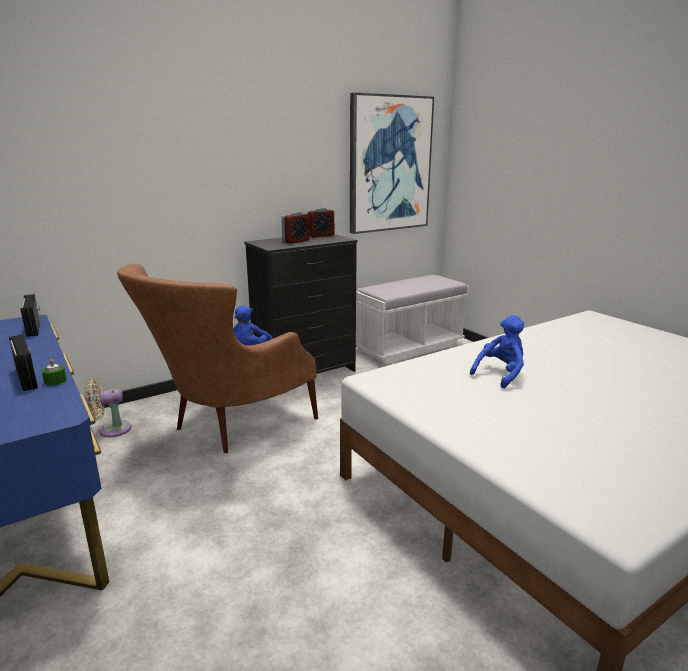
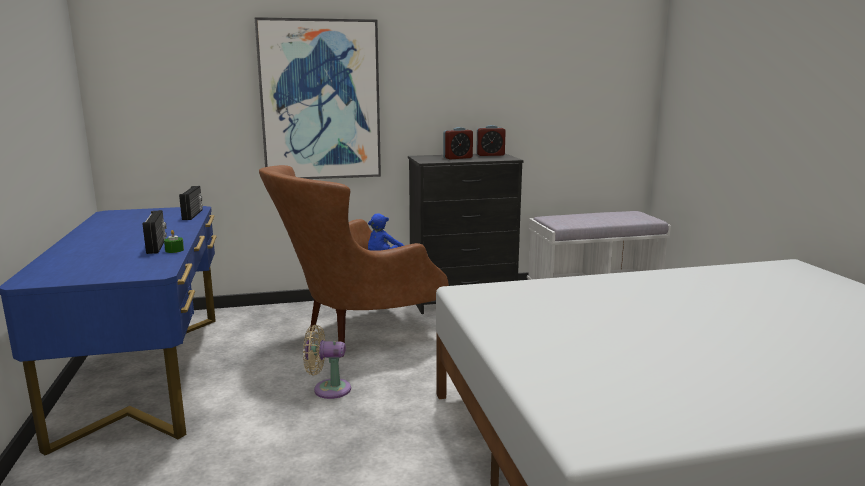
camera: 20 degrees right, 5 degrees down
beige fan [85,379,132,437] -> beige fan moved to [303,325,351,399]
picture [350,93,434,234] -> picture moved to [255,17,381,179]
blue plush toy [470,315,524,388] -> none

